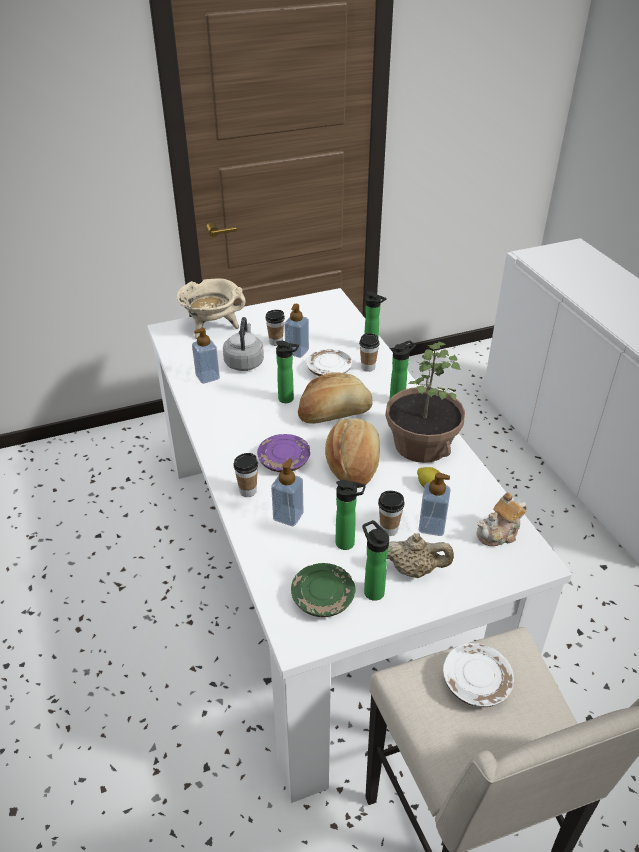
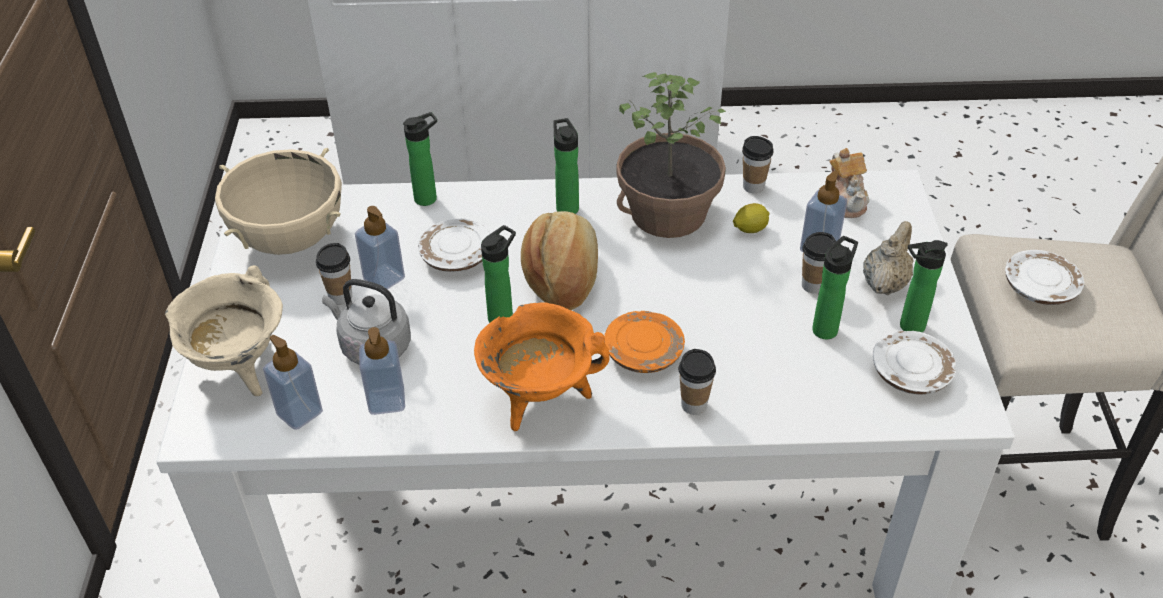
camera: 70 degrees left, 5 degrees up
purple plate [257,434,310,472] -> orange plate [604,311,685,373]
soap dispenser [271,458,303,526] -> soap dispenser moved to [263,335,323,430]
green plate [291,563,355,617] -> white plate [873,331,956,395]
bread [325,418,380,488] -> none
cup [359,333,379,372] -> cup moved to [742,136,774,194]
none -> beige cooking pot [215,148,342,255]
none -> orange cooking pot [474,302,609,431]

